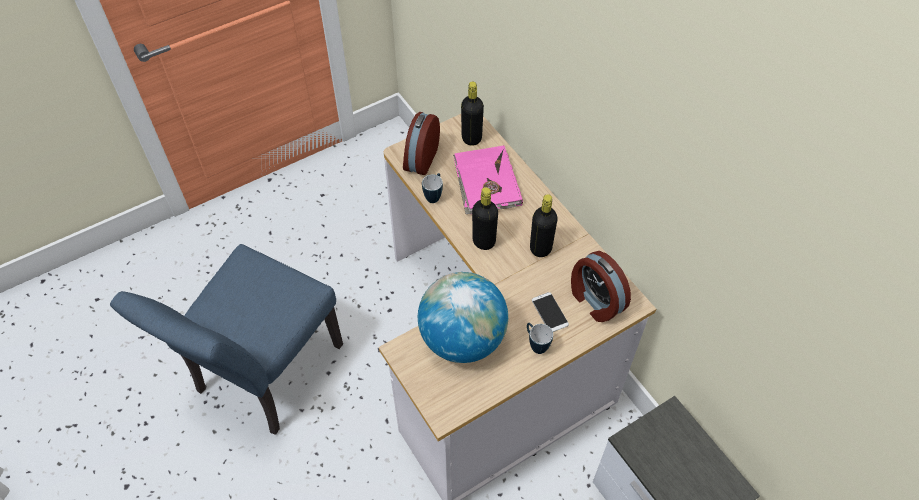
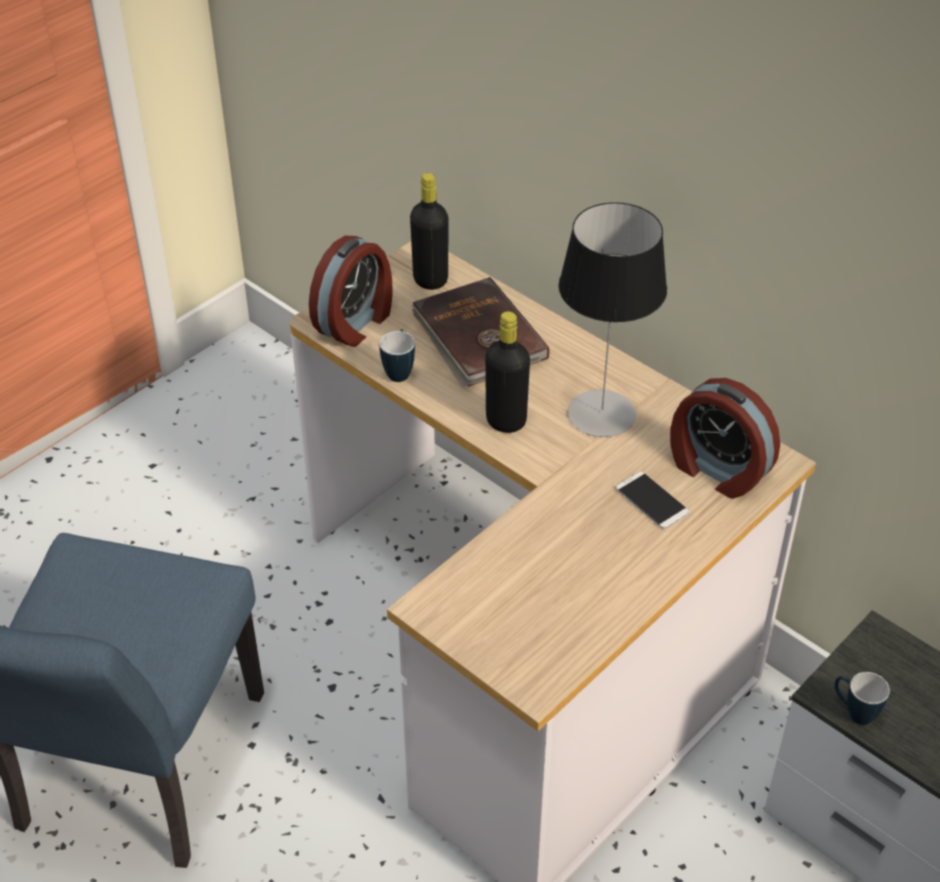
camera: 15 degrees left, 10 degrees down
alarm clock [403,112,440,175] -> alarm clock turned 150 degrees counterclockwise [309,236,393,347]
globe [418,272,508,363] -> none
pink book [453,145,523,214] -> brown book [412,277,550,387]
mug [527,323,553,354] -> mug moved to [835,672,890,725]
black bottle [530,194,558,257] -> table lamp [559,202,667,437]

